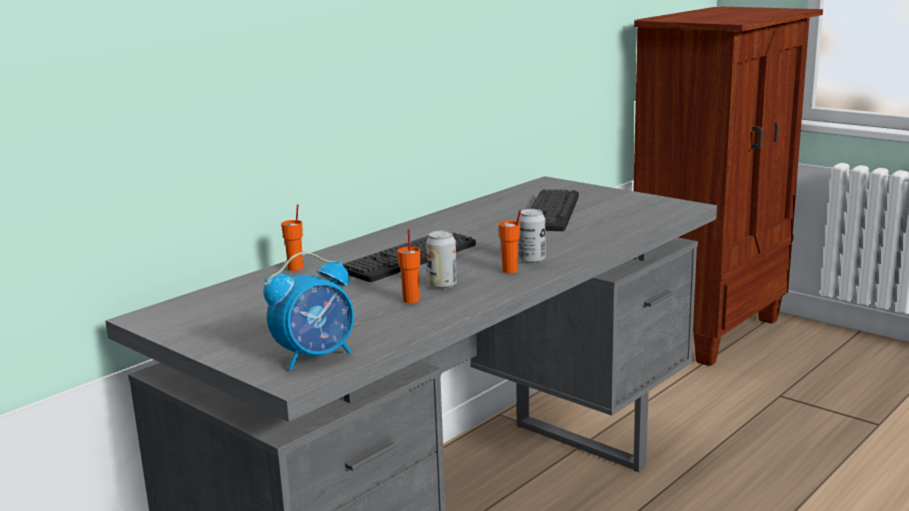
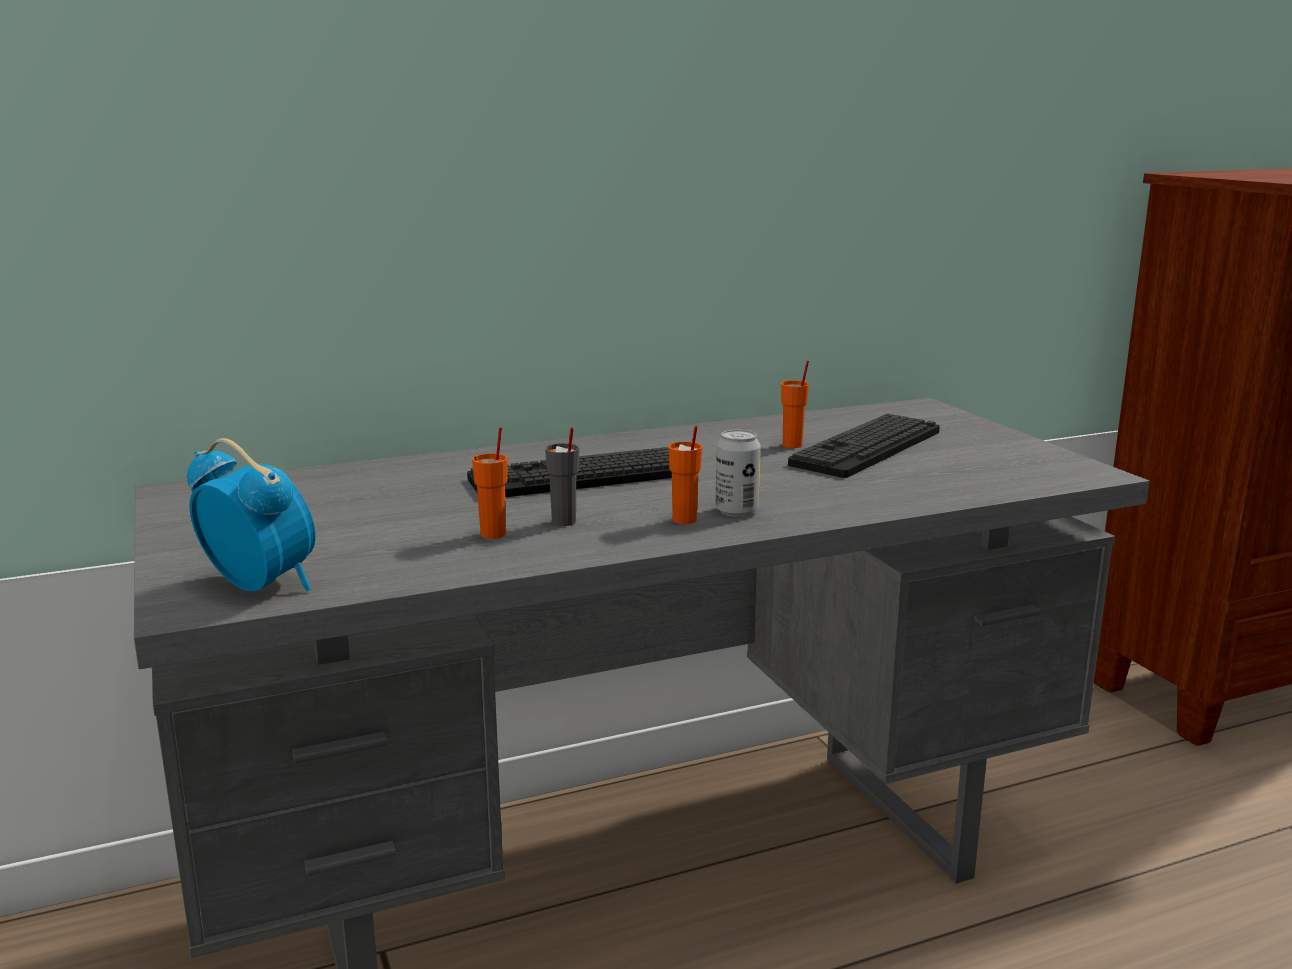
camera: 25 degrees right, 0 degrees up
alarm clock [263,252,354,370] -> alarm clock turned 135 degrees counterclockwise [187,438,316,592]
orange cup [281,204,303,271] -> orange cup moved to [781,361,809,448]
can [426,231,457,289] -> grey cup [545,427,579,526]

